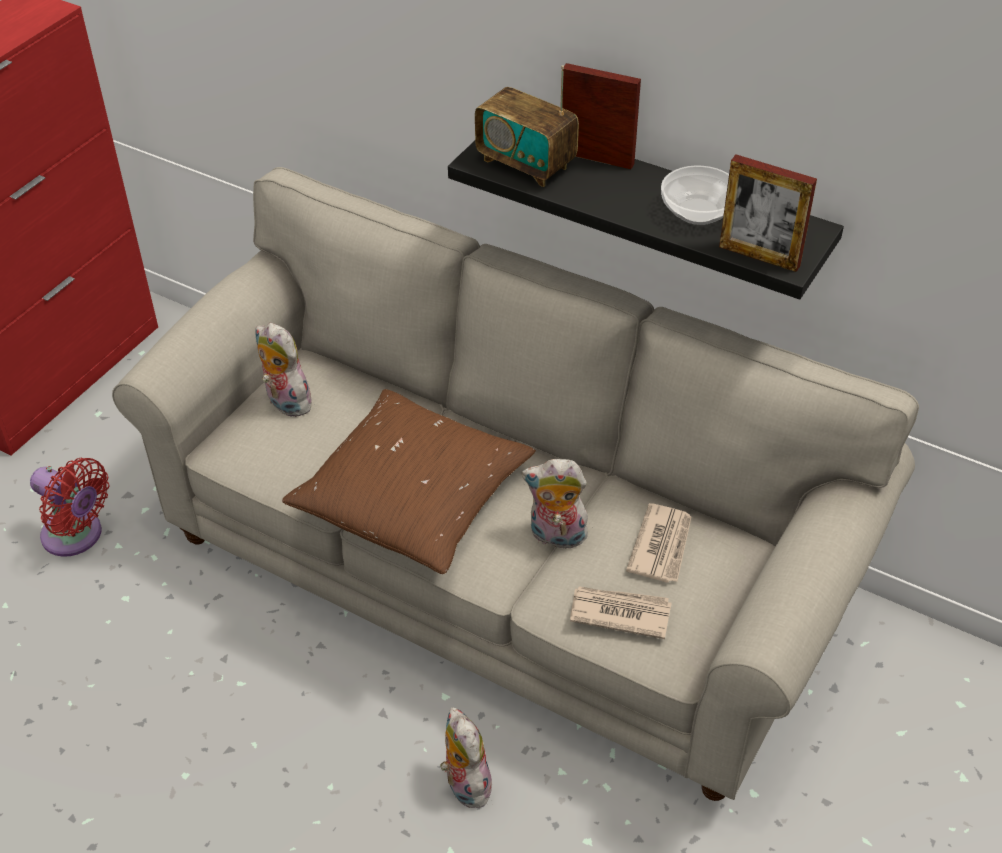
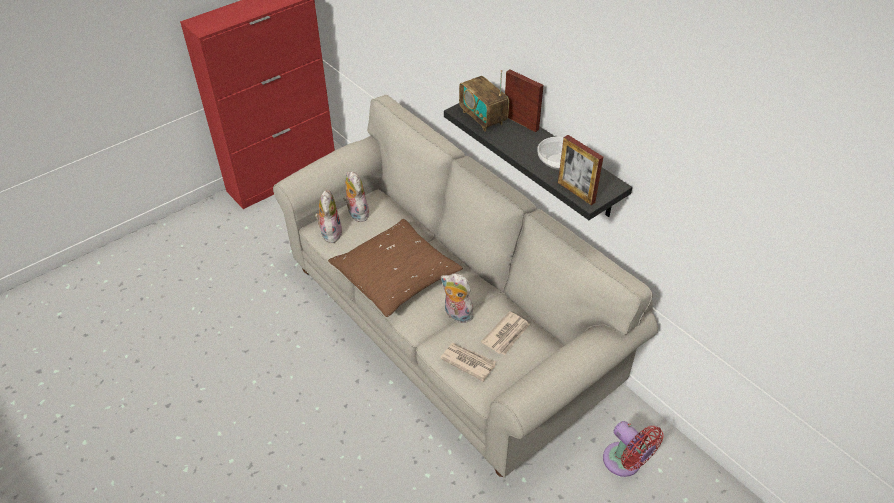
camera: 20 degrees right, 0 degrees up
red fan [30,458,109,557] -> red fan moved to [603,421,664,477]
plush toy [440,707,492,808] -> plush toy moved to [315,190,343,243]

